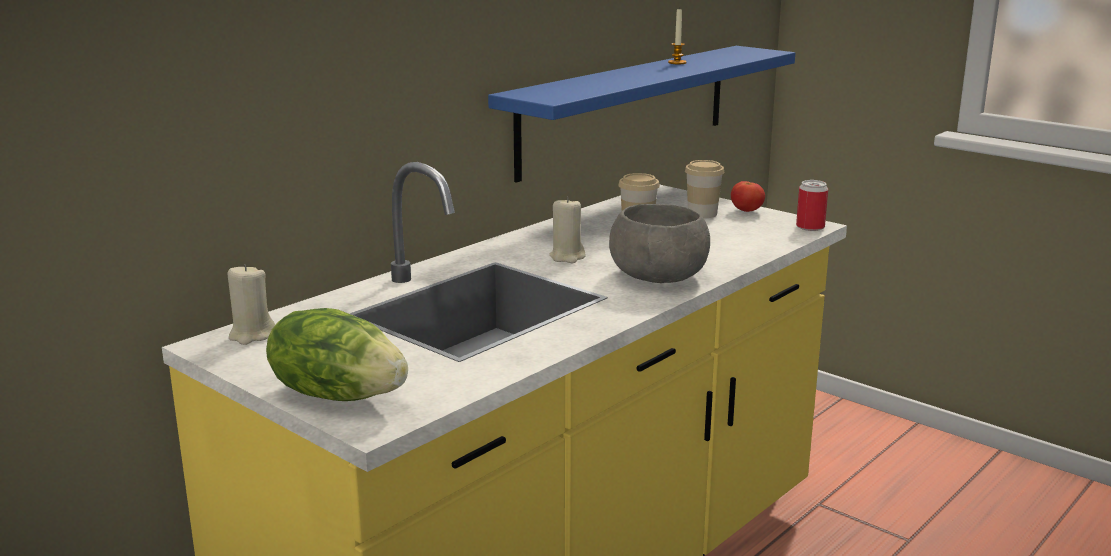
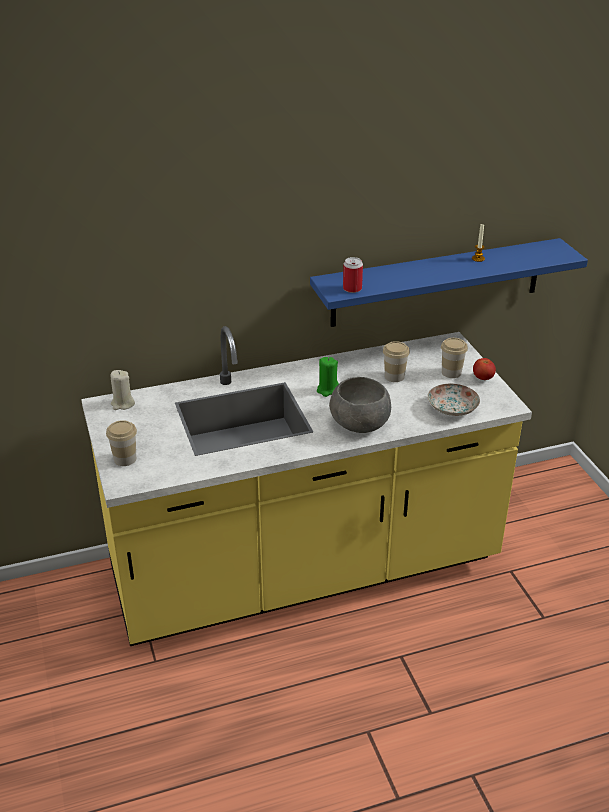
camera: 30 degrees right, 15 degrees up
lettuce [266,308,408,401] -> cup [106,420,137,466]
beige candle [549,197,586,263] -> green candle [317,357,339,397]
can [796,180,828,231] -> can moved to [343,257,363,293]
none -> plate [427,384,480,416]

